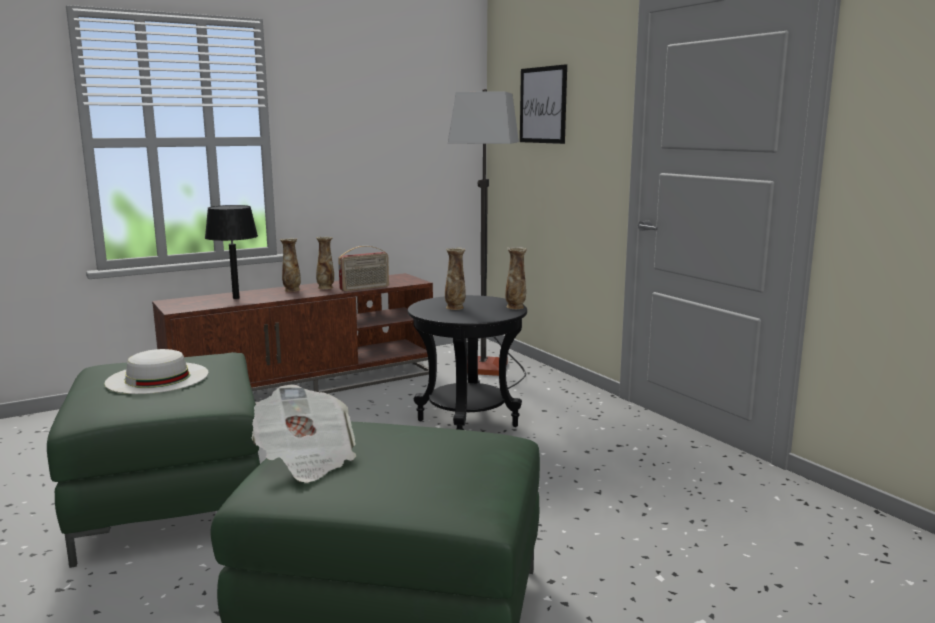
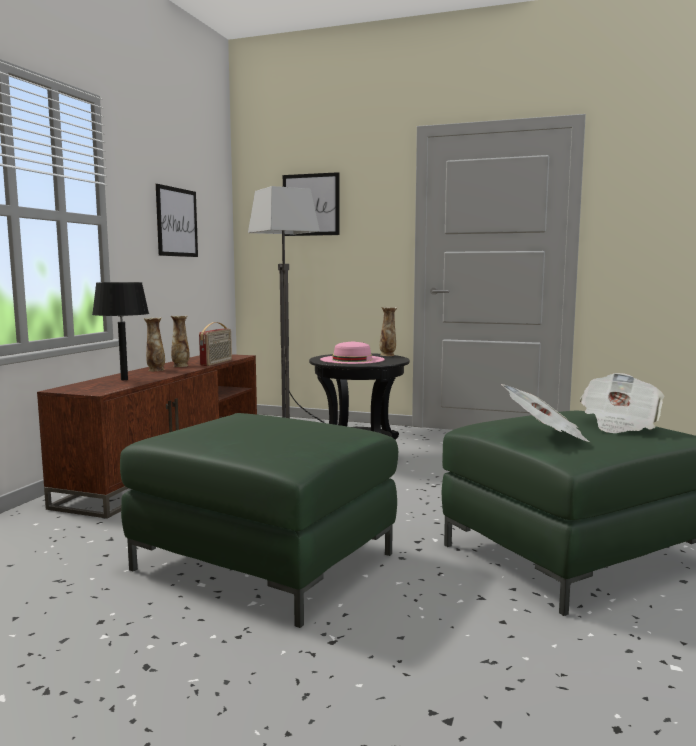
camera: 40 degrees left, 5 degrees down
white hat [105,349,209,394] -> none
vase [445,247,466,310] -> pink hat [320,341,385,364]
none -> picture [156,184,198,257]
none -> newspaper [580,373,664,433]

